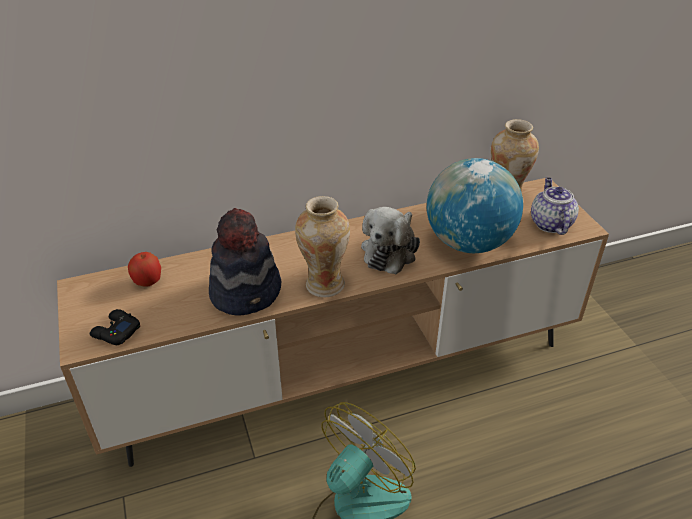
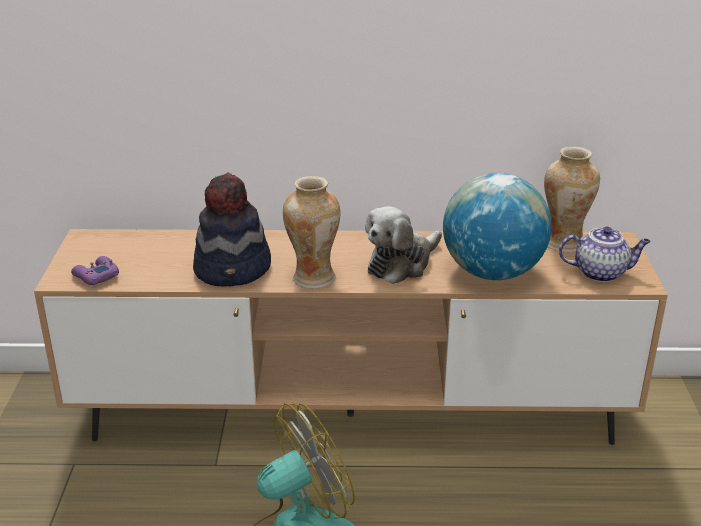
camera: 20 degrees right, 10 degrees down
black game controller [90,309,140,345] -> purple game controller [71,256,119,285]
apple [128,252,161,287] -> none
teapot [531,177,579,235] -> teapot turned 75 degrees clockwise [559,226,651,282]

